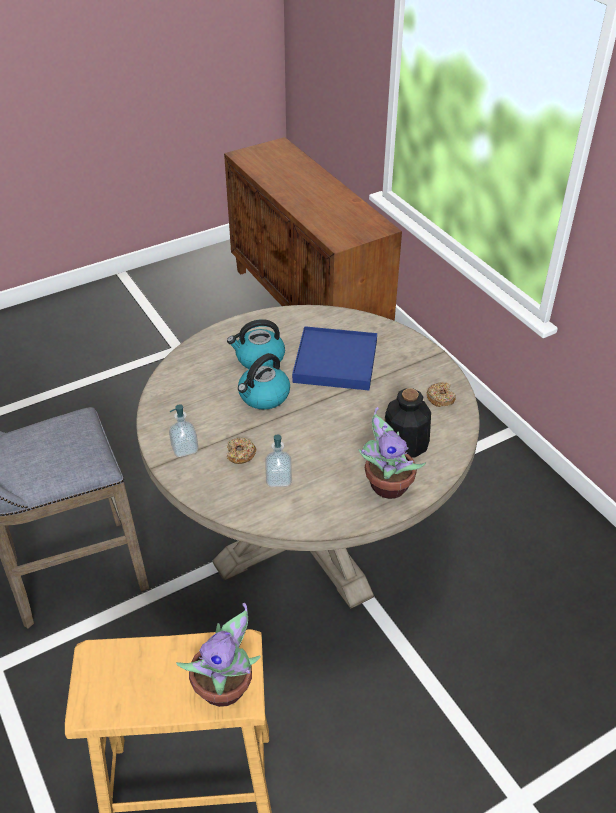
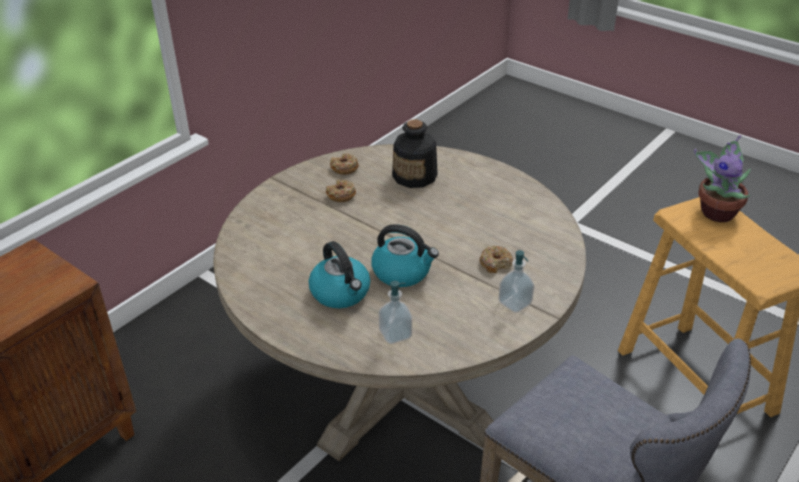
camera: 110 degrees left, 5 degrees down
soap dispenser [265,434,292,487] -> soap dispenser moved to [379,281,412,344]
blue tray [292,326,377,390] -> none
potted plant [359,407,426,499] -> none
none -> donut [326,179,356,202]

